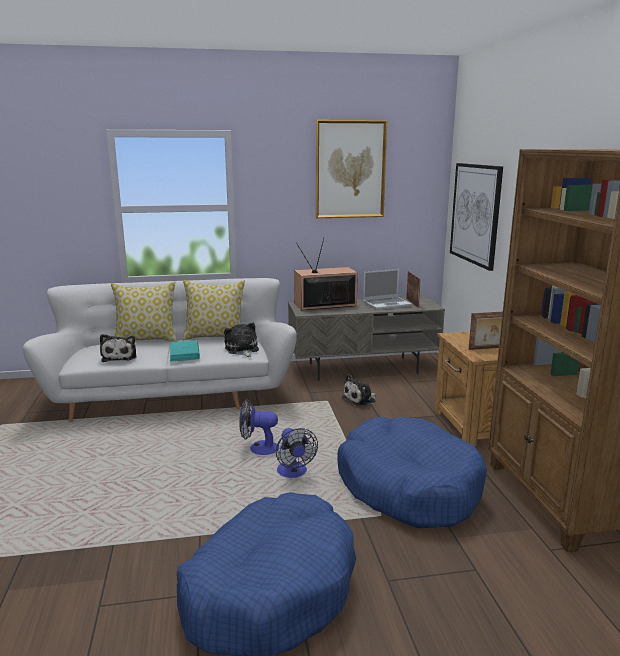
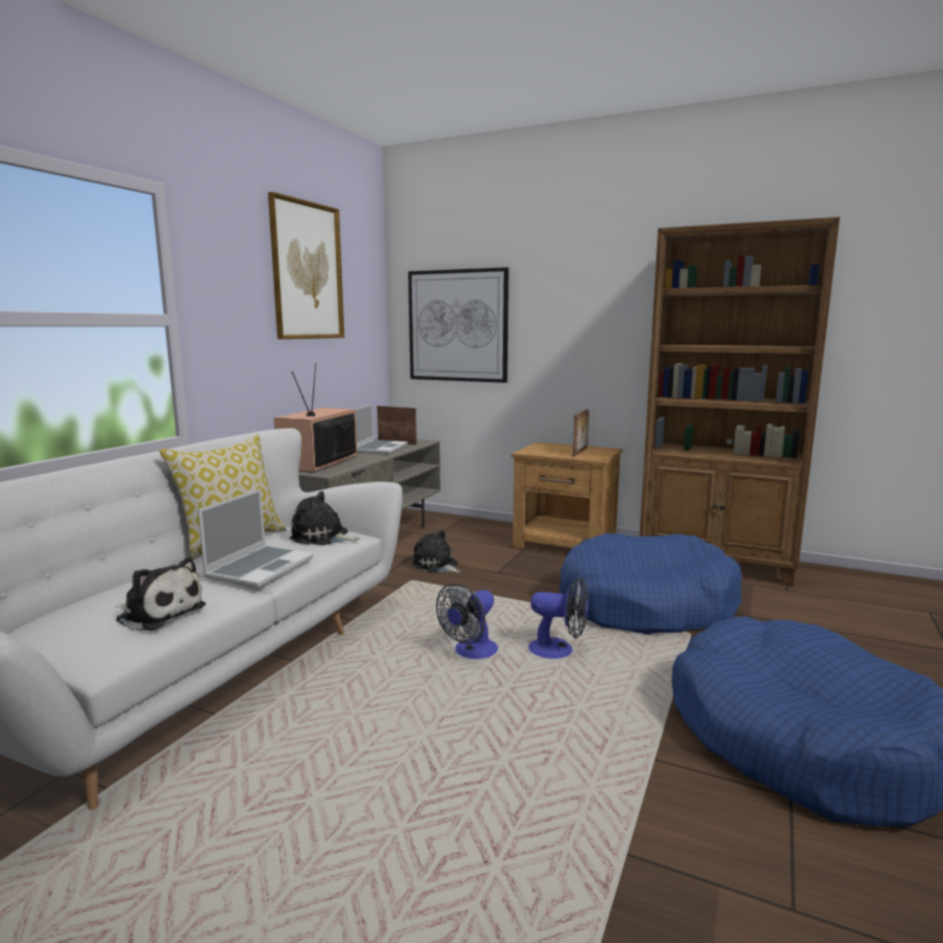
camera: 55 degrees left, 5 degrees down
pillow [111,281,177,342] -> none
turquoise book [170,340,200,361] -> laptop [198,488,314,588]
plush toy [342,374,376,406] -> plush toy turned 135 degrees clockwise [412,529,461,573]

